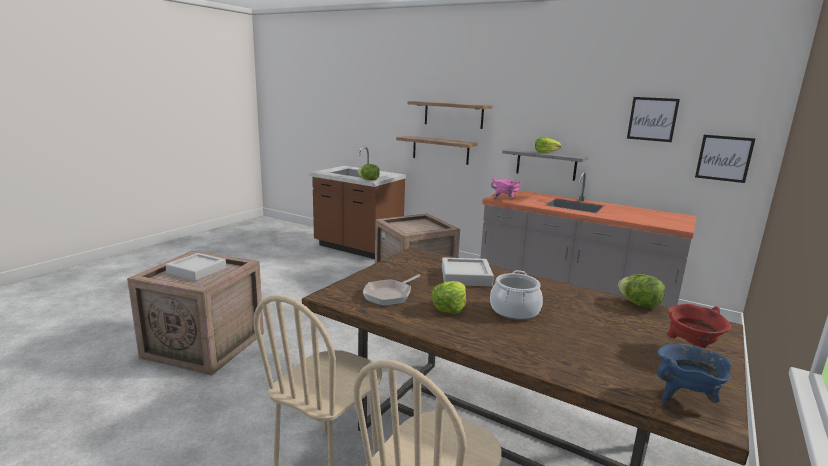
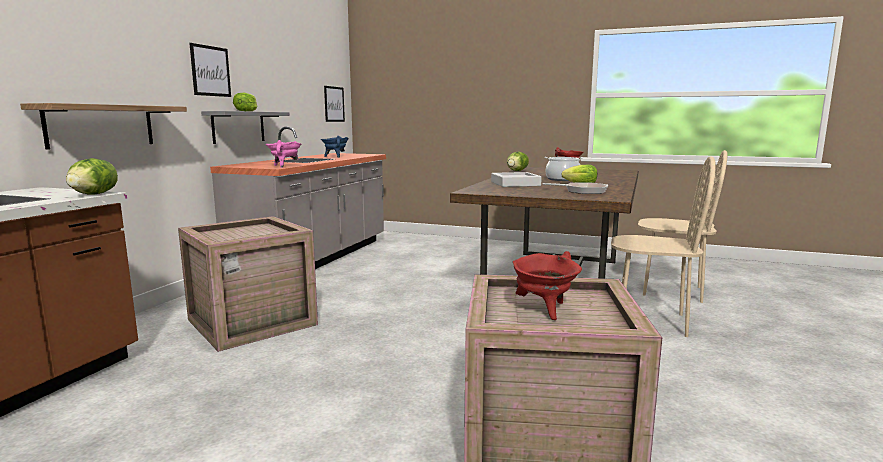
camera: 100 degrees left, 5 degrees down
grey tray [166,253,226,281] -> red cooking pot [512,251,582,320]
shelf [408,101,493,129] -> none
picture [627,97,680,142] -> picture moved to [189,43,231,97]
blue cooking pot [657,343,732,404] -> blue cooking pot moved to [321,136,349,158]

